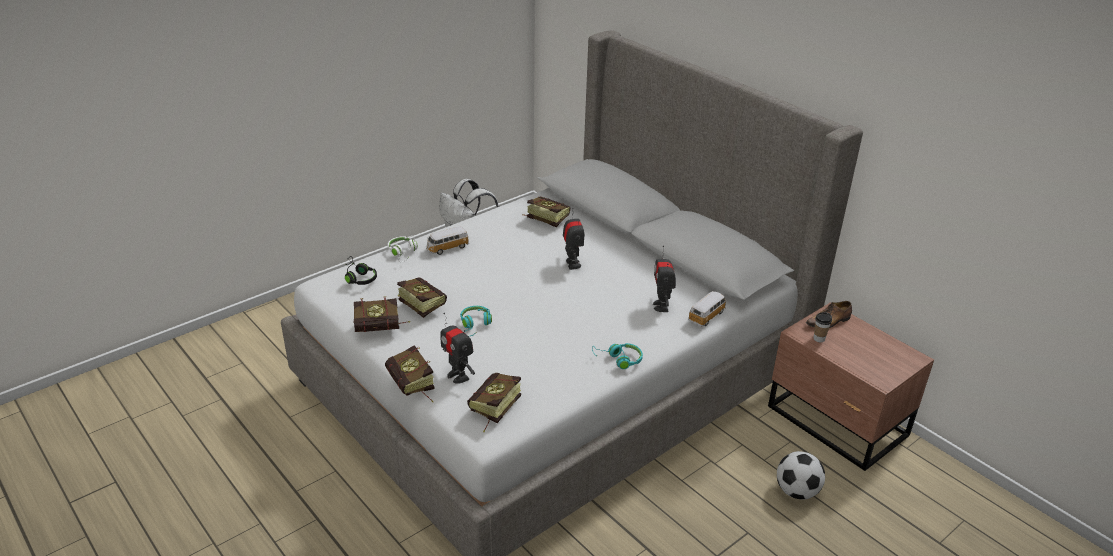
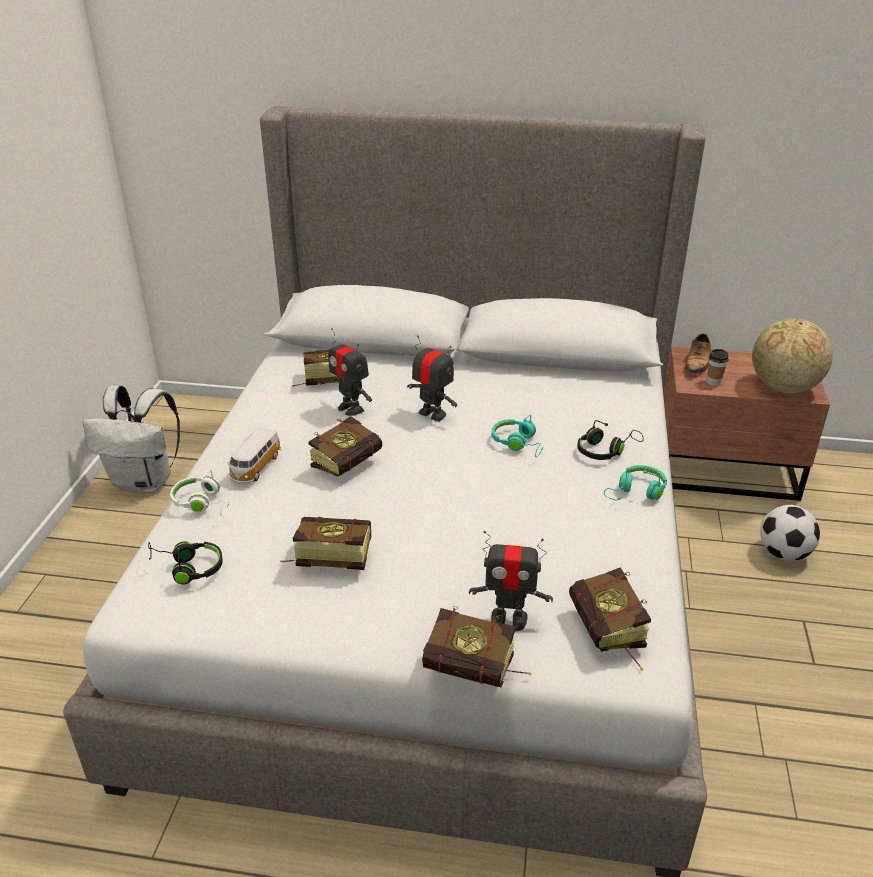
camera: 40 degrees left, 0 degrees up
book [354,296,410,332] -> book moved to [309,416,382,477]
turquoise headphones [460,306,492,336] -> turquoise headphones moved to [492,415,543,457]
toy robot [653,246,676,312] -> toy robot moved to [328,328,372,416]
toy car [688,291,726,326] -> none
none -> black headphones [577,420,644,460]
none -> globe [752,318,833,393]

